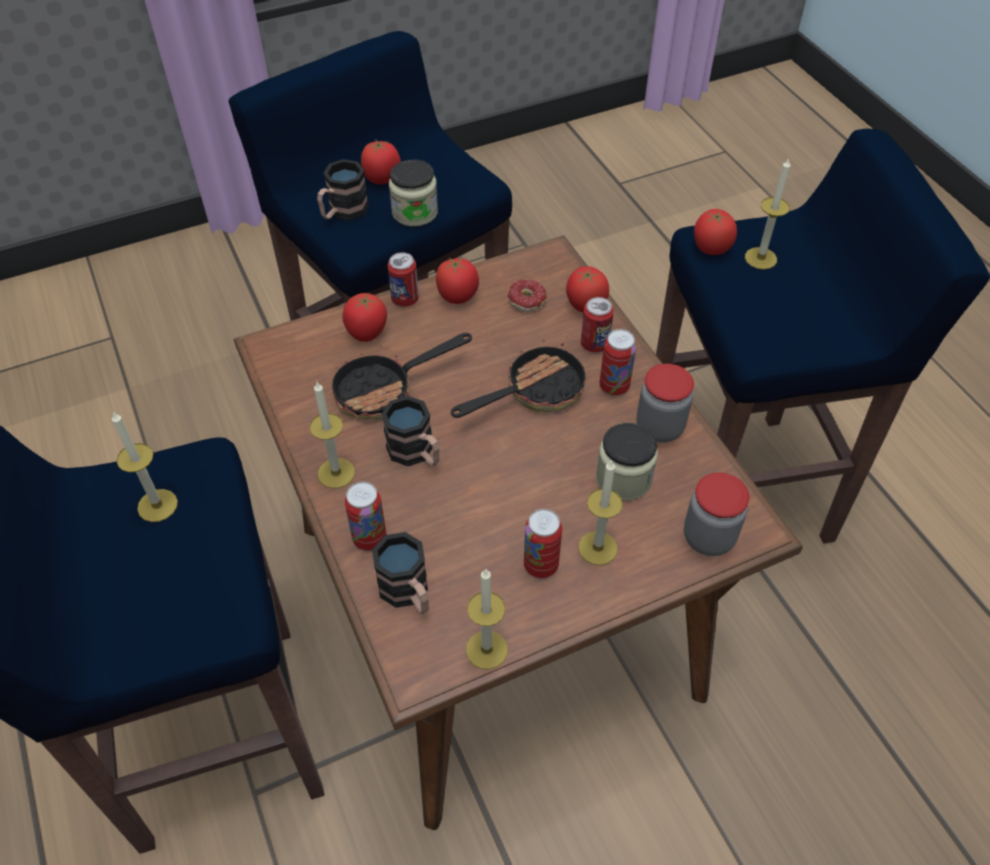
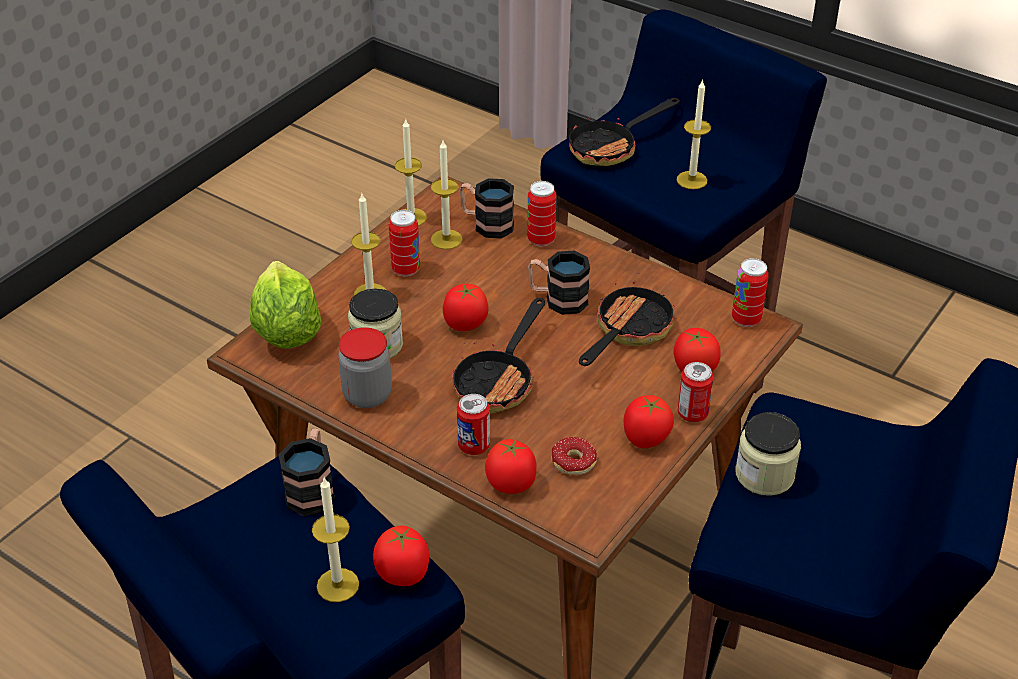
camera: 150 degrees right, 10 degrees down
candle [310,382,355,488] -> candle moved to [431,141,462,249]
mug [317,159,369,220] -> mug moved to [279,428,335,516]
tomato [361,139,401,184] -> tomato moved to [443,284,489,331]
can [599,329,636,396] -> can moved to [732,258,769,327]
jar [684,473,749,556] -> lettuce [250,261,321,349]
none -> frying pan [569,98,680,166]

